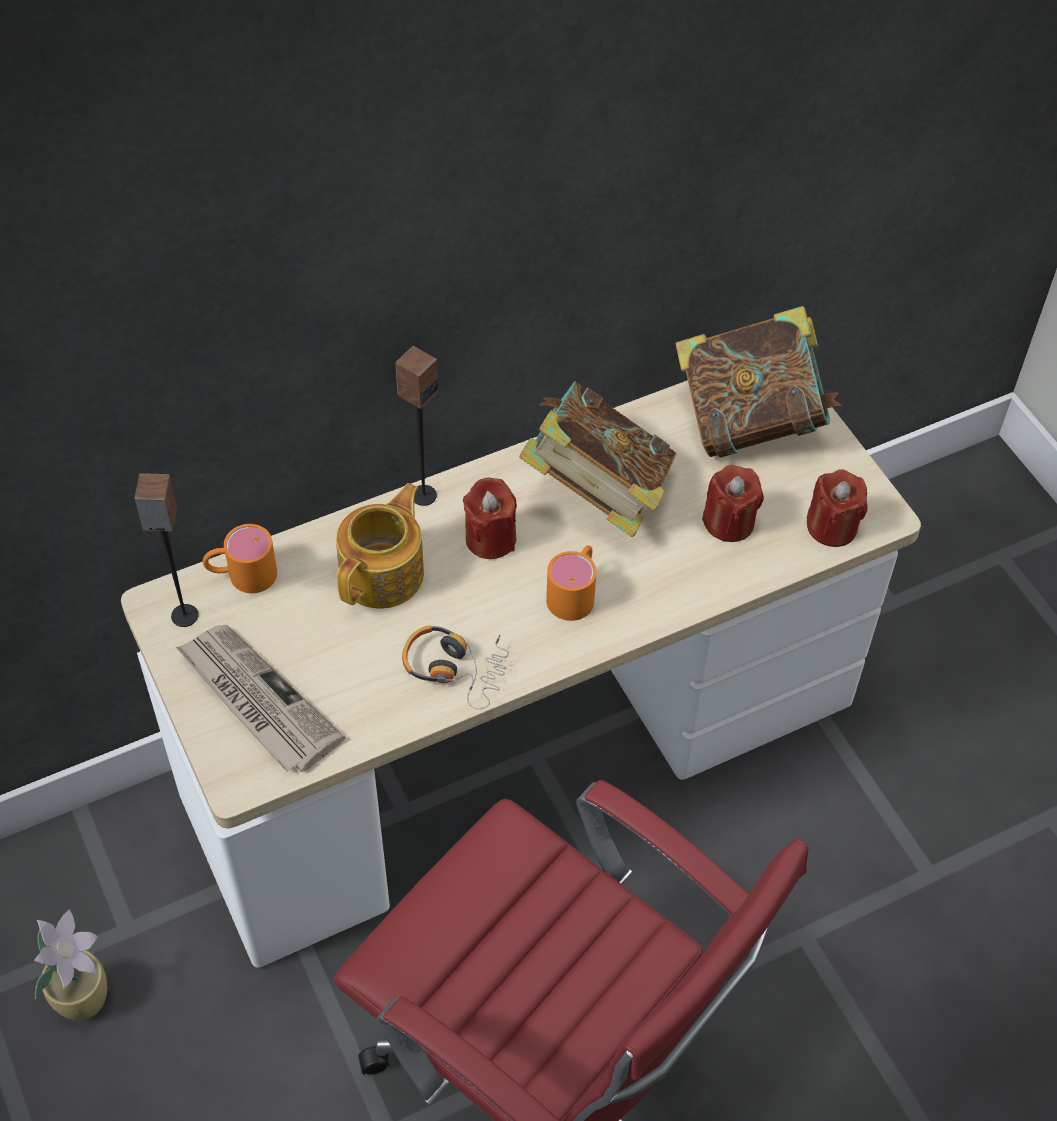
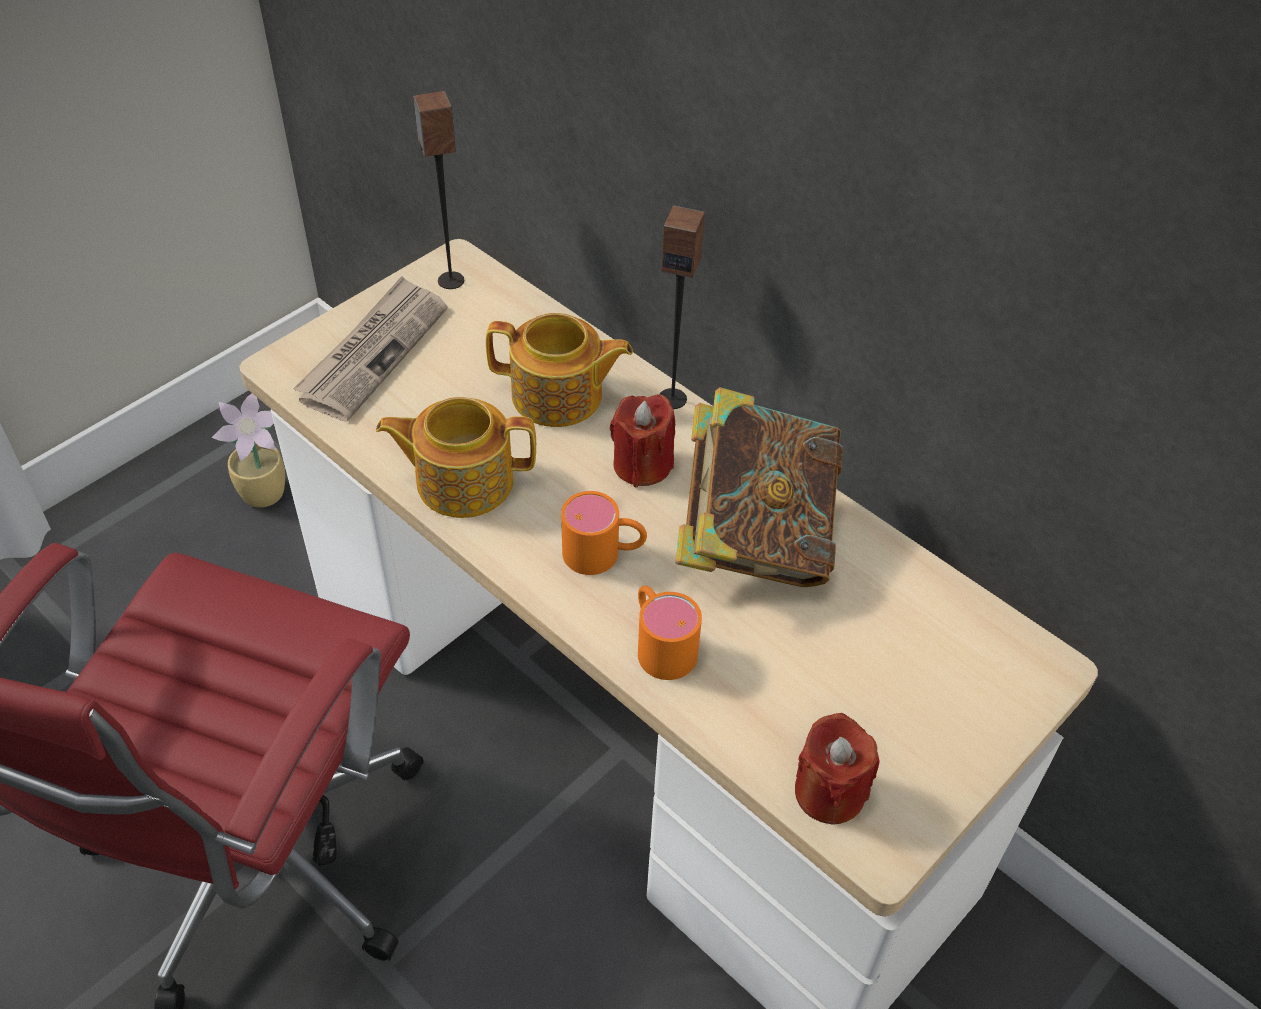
camera: 70 degrees right, 5 degrees down
orange mug [203,524,277,593] -> orange mug moved to [638,585,702,680]
headphones [402,625,509,709] -> teapot [376,397,536,518]
book [675,306,842,458] -> none
red candle [702,465,764,542] -> none

